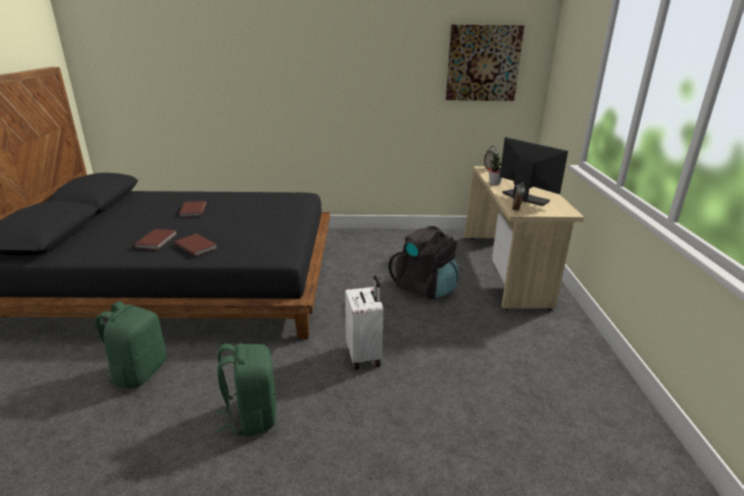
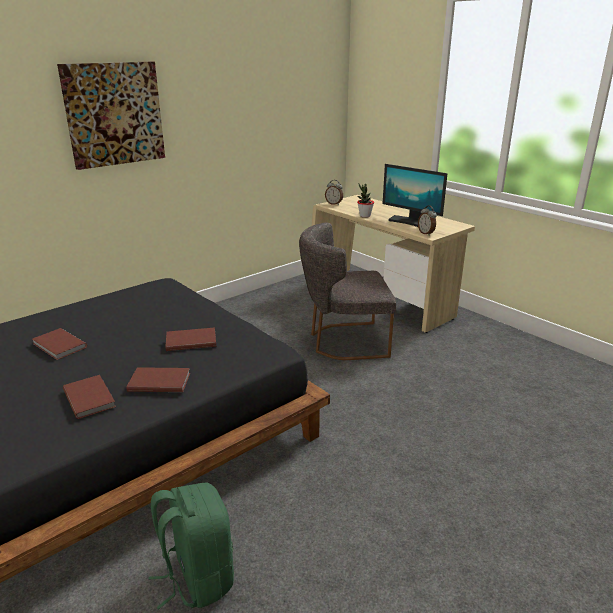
camera: 40 degrees left, 0 degrees up
green backpack [216,343,276,437] -> none
white suitcase [345,275,383,370] -> none
black backpack [388,226,459,299] -> grey chair [299,223,396,360]
picture [446,24,524,101] -> picture moved to [57,62,165,170]
monitor [500,137,568,206] -> monitor turned 150 degrees counterclockwise [383,164,448,227]
none -> brown book [166,327,216,351]

